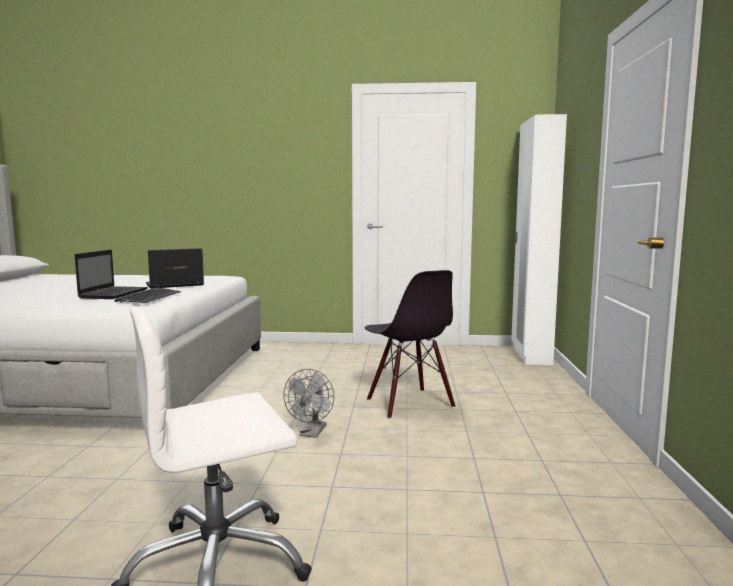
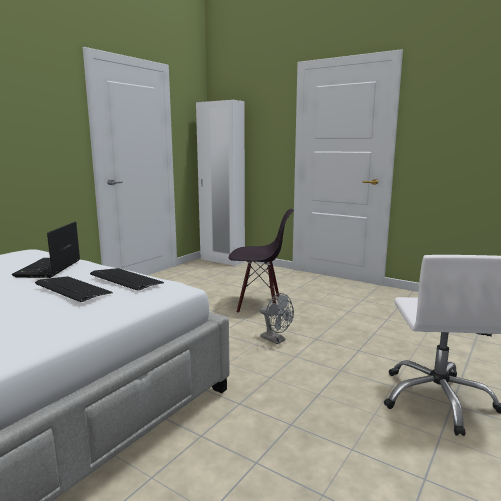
camera: 60 degrees left, 5 degrees up
laptop [75,250,148,299] -> keyboard [35,276,113,302]

